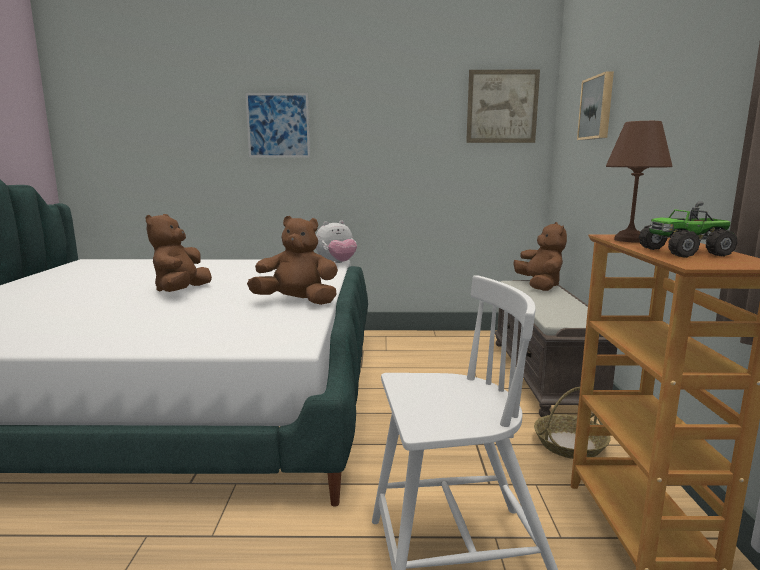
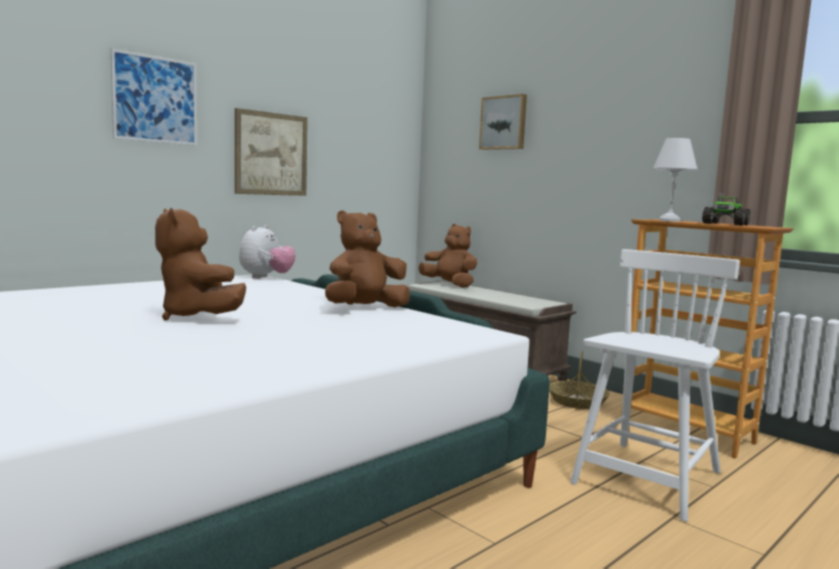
camera: 45 degrees left, 5 degrees down
picture [466,70,540,143] -> picture moved to [235,108,308,196]
brown table lamp [606,121,672,243] -> white table lamp [653,138,698,222]

